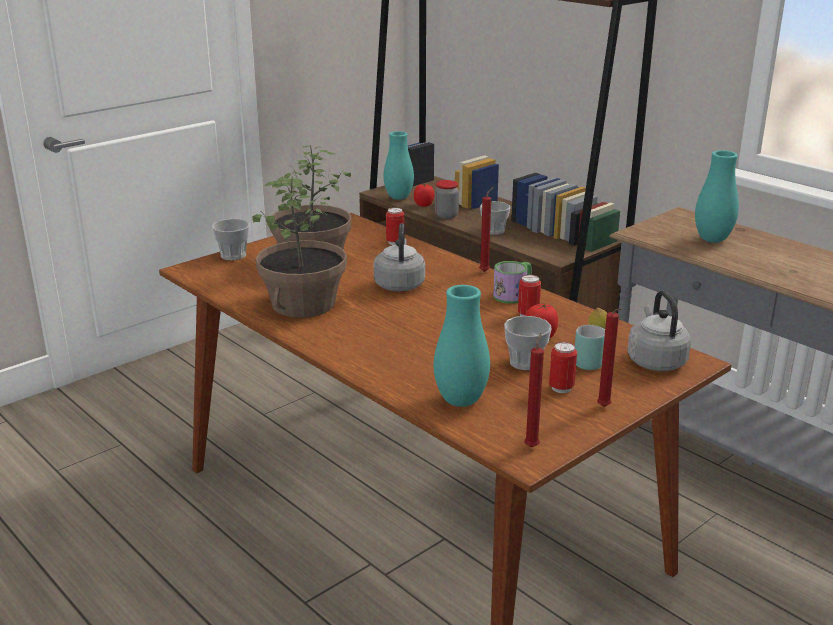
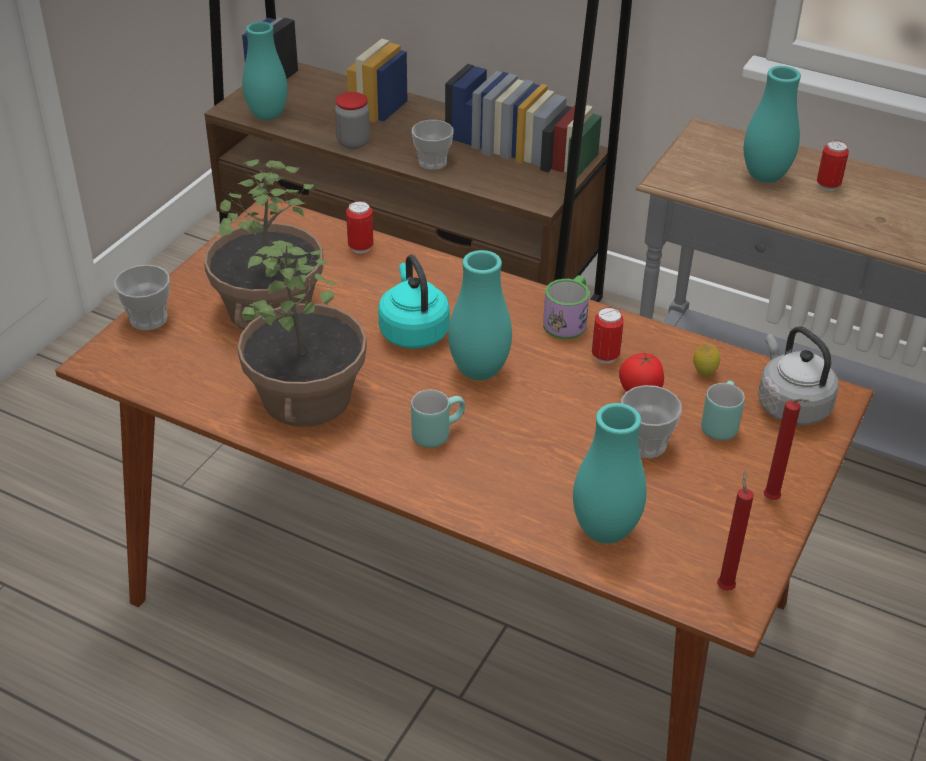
camera: 20 degrees left, 15 degrees up
grey kettle [373,223,425,292] -> turquoise kettle [378,255,450,349]
tomato [414,184,435,207] -> none
red candle [479,187,493,272] -> none
can [549,342,577,393] -> can moved to [817,140,849,191]
none -> turquoise mug [411,390,465,448]
none -> turquoise vase [448,250,512,380]

